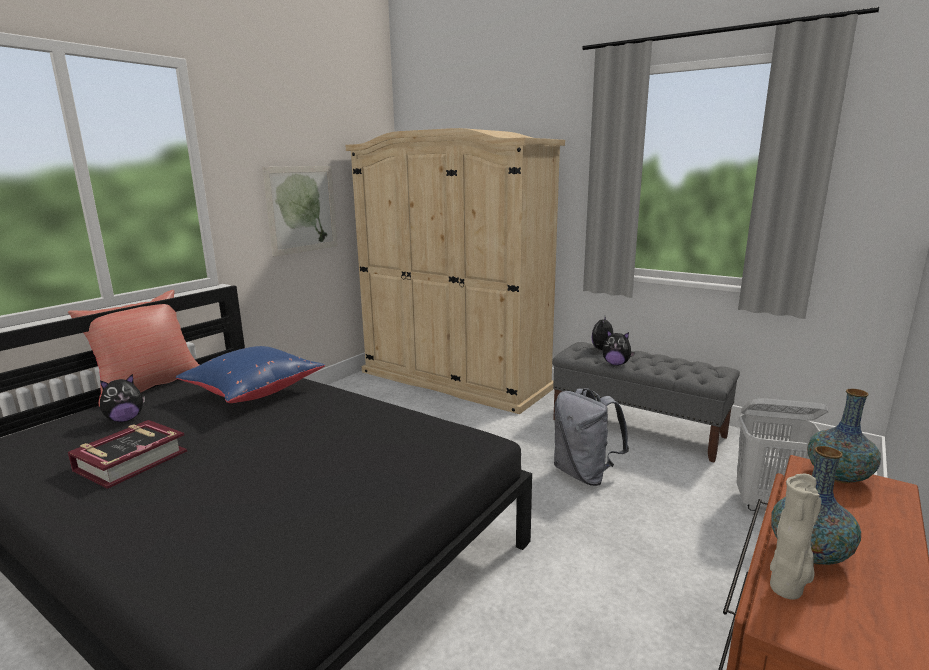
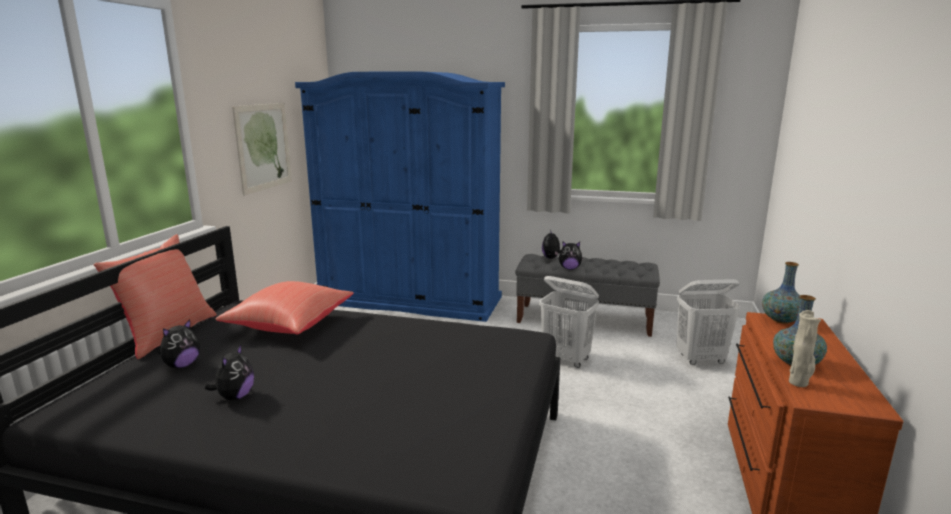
camera: 20 degrees left, 0 degrees up
book [68,420,187,489] -> plush toy [205,345,254,400]
blue pillow [176,346,325,403] -> red pillow [216,281,354,334]
beige wardrobe [345,128,565,414] -> blue wardrobe [295,71,505,322]
grey backpack [554,388,629,486] -> white laundry basket [539,276,599,368]

